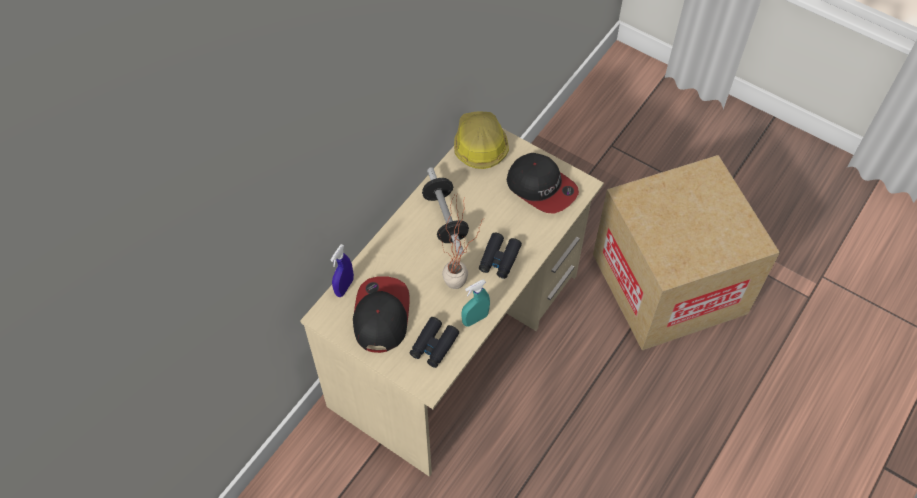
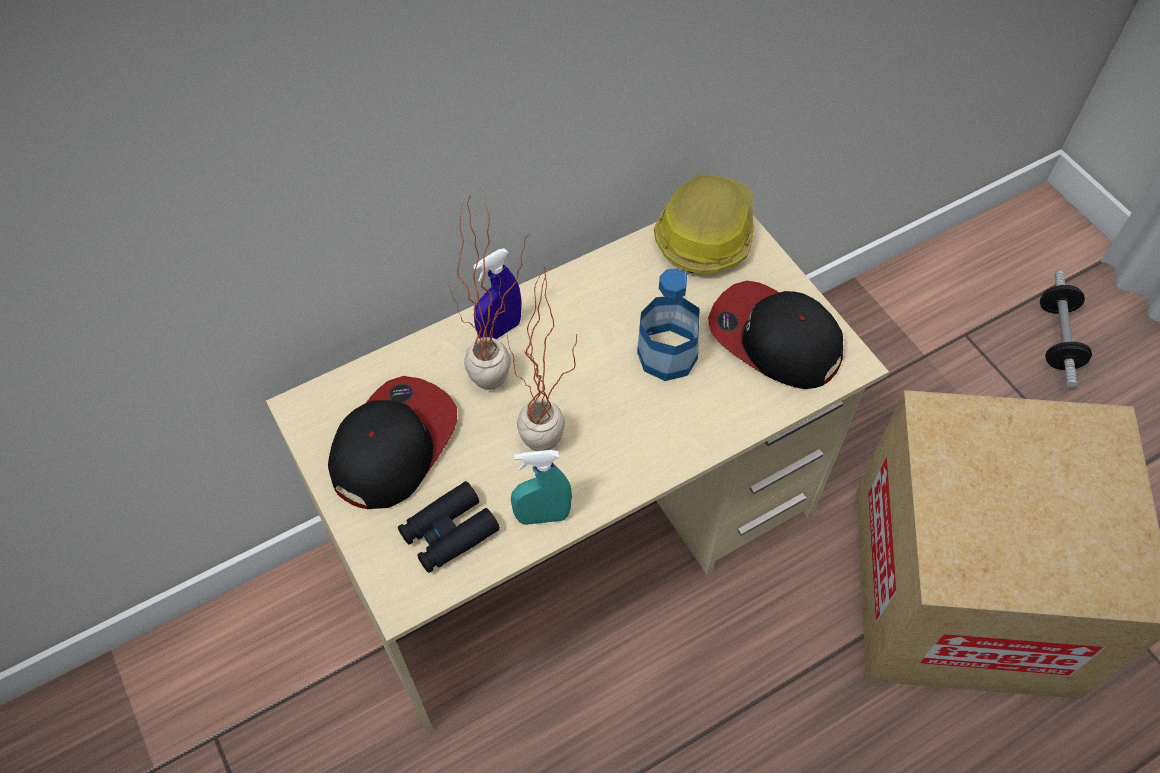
camera: 25 degrees right, 0 degrees up
blue spray bottle [330,244,354,297] -> blue spray bottle moved to [473,248,521,339]
dumbbell [422,167,469,255] -> dumbbell moved to [1040,271,1092,387]
black binoculars [479,233,522,279] -> none
cap [507,153,579,214] -> cap turned 150 degrees clockwise [708,281,843,389]
none -> potted plant [446,194,530,390]
none -> bottle [637,269,700,381]

